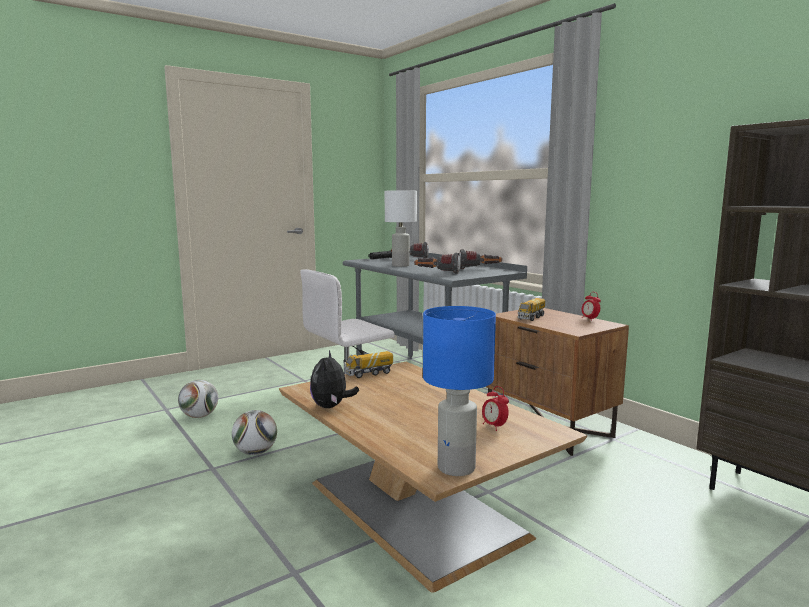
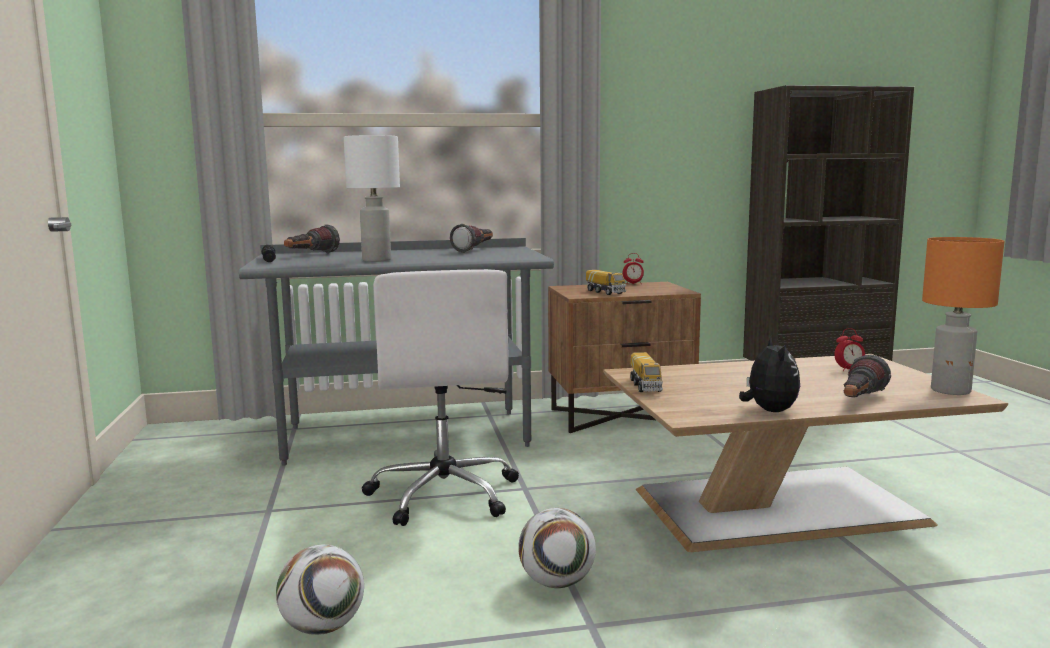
camera: 65 degrees left, 0 degrees up
plush toy [310,350,359,408] -> plush toy turned 120 degrees counterclockwise [739,337,800,412]
flashlight [415,253,461,274] -> flashlight moved to [844,355,891,398]
blue table lamp [423,306,496,476] -> orange table lamp [922,237,1004,395]

